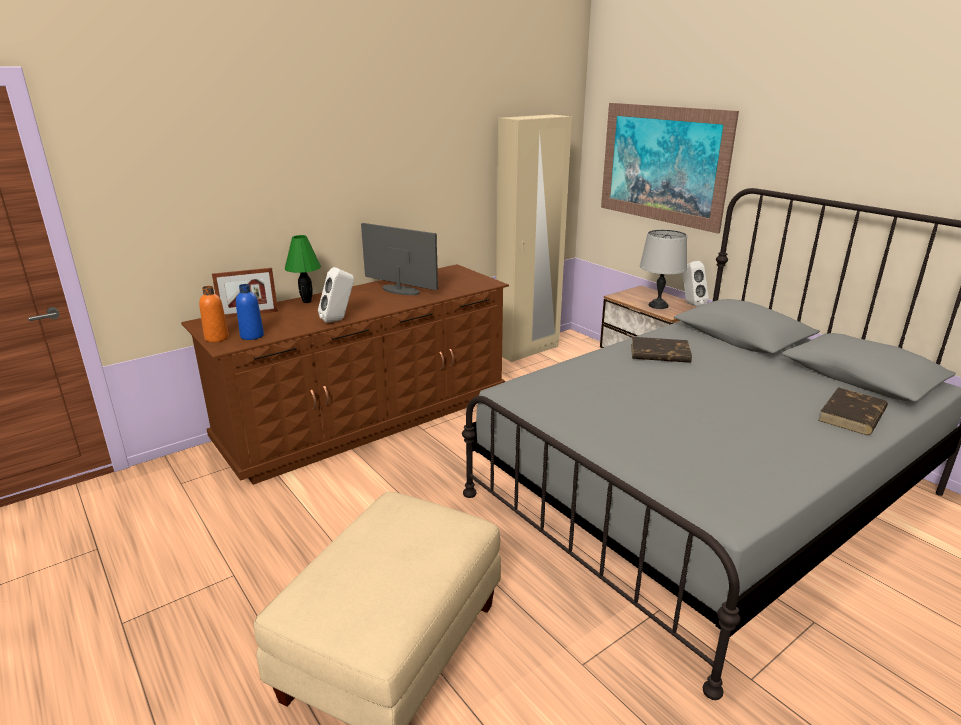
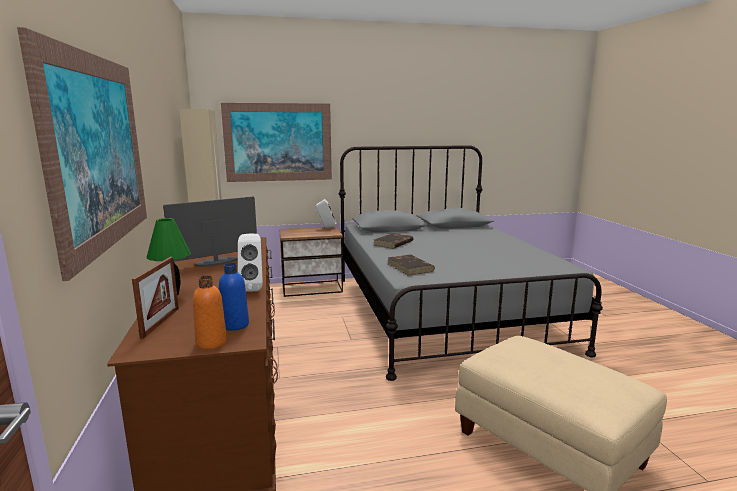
camera: 65 degrees left, 10 degrees down
grey table lamp [640,229,687,309] -> none
brown book [818,387,888,435] -> brown book moved to [388,254,435,276]
none -> picture [17,27,147,281]

